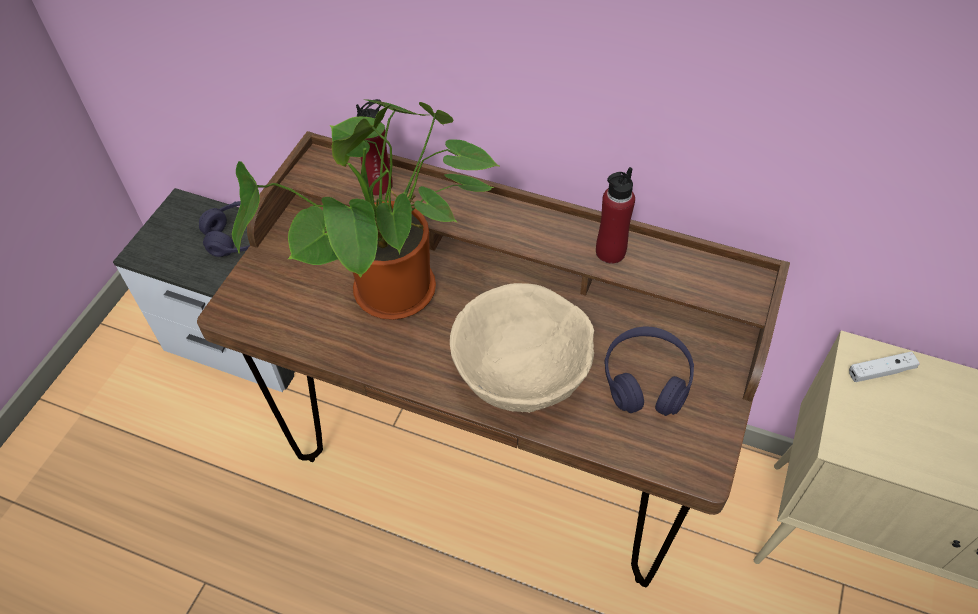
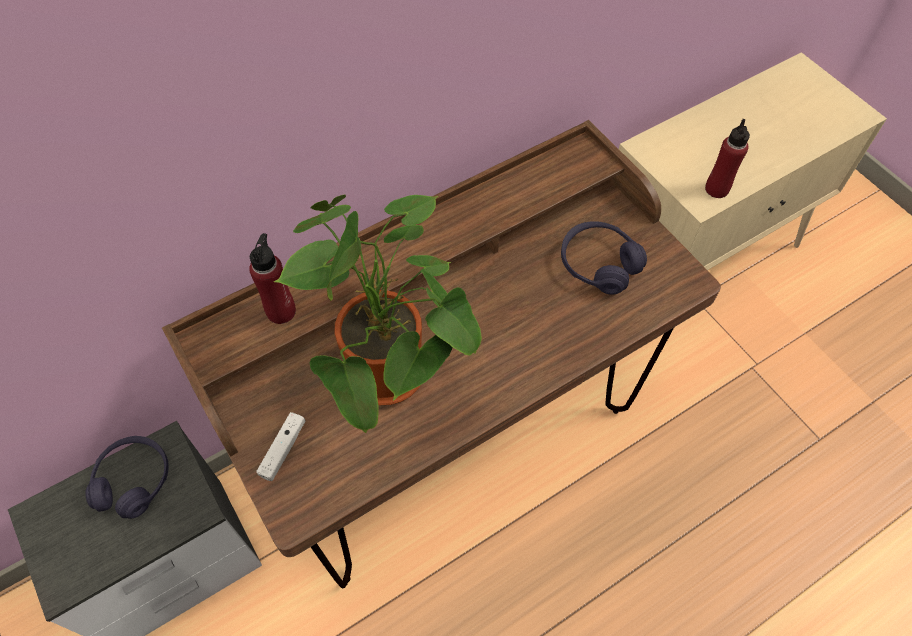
camera: 55 degrees left, 5 degrees up
beige bowl [450,283,594,413] -> none
red bottle [596,167,635,263] -> red bottle moved to [705,119,750,198]
white game controller [849,351,920,382] -> white game controller moved to [256,412,306,481]

